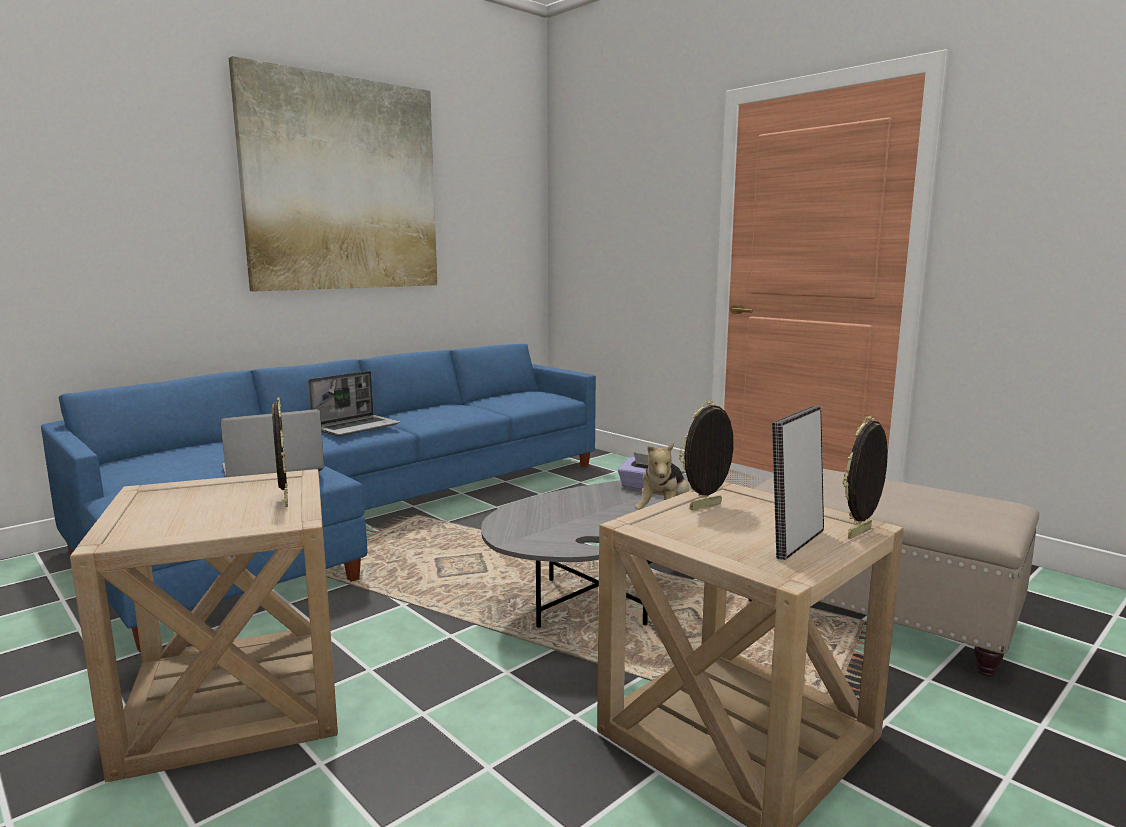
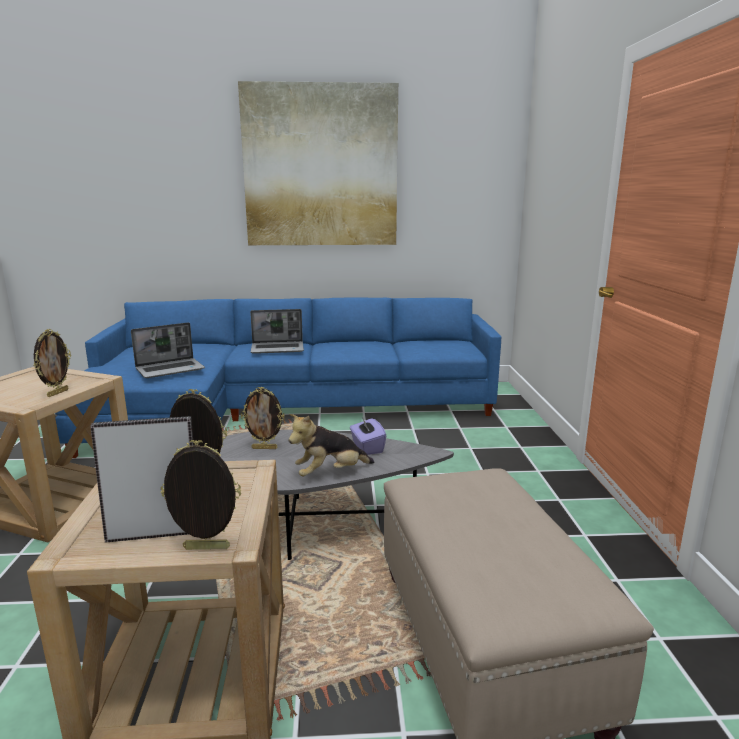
camera: 40 degrees right, 5 degrees up
laptop [220,409,324,477] -> laptop turned 135 degrees clockwise [131,322,205,378]
none -> picture frame [241,387,284,449]

